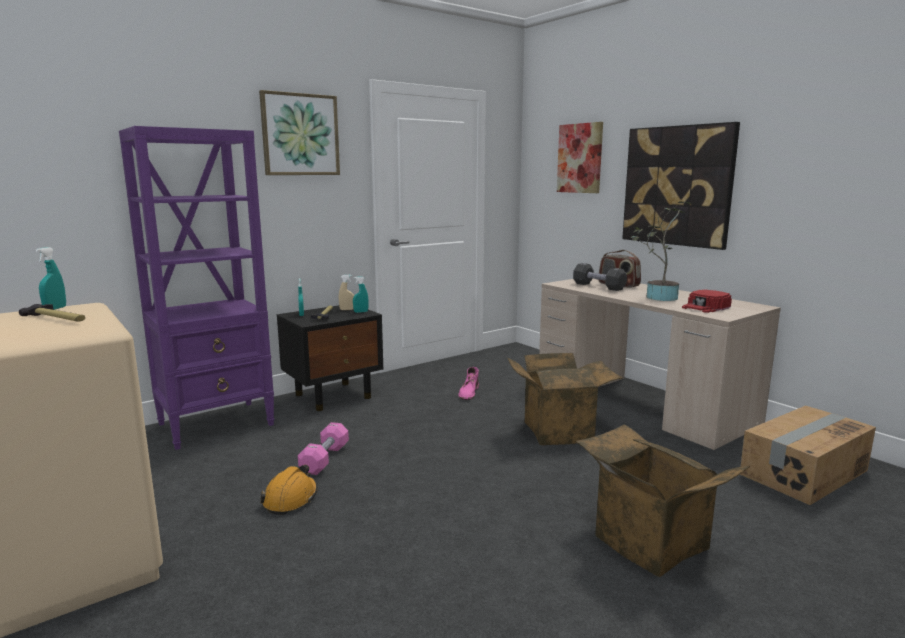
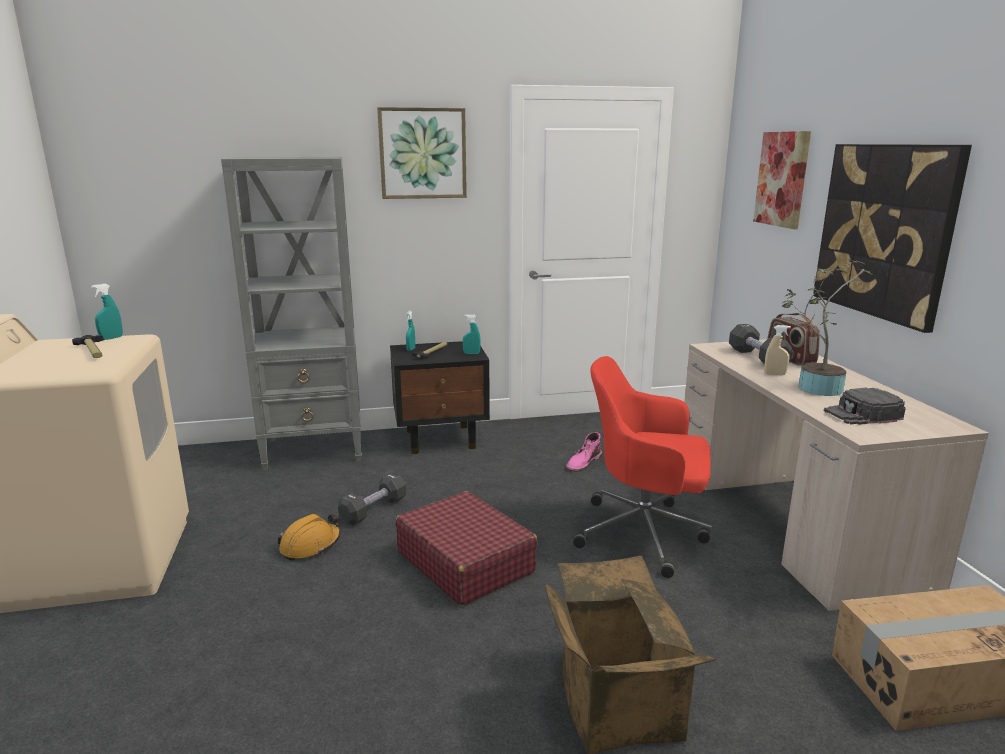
camera: 25 degrees right, 5 degrees up
purple bookcase [119,126,275,450] -> grey bookcase [221,157,362,470]
pink dumbbell [298,422,349,475] -> black dumbbell [338,473,406,526]
beige spray bottle [339,275,354,310] -> beige spray bottle moved to [765,325,791,375]
cardboard box [507,353,623,445] -> red office chair [573,356,712,578]
red cap [682,290,732,313] -> black cap [824,388,906,425]
none -> red suitcase [396,491,538,606]

